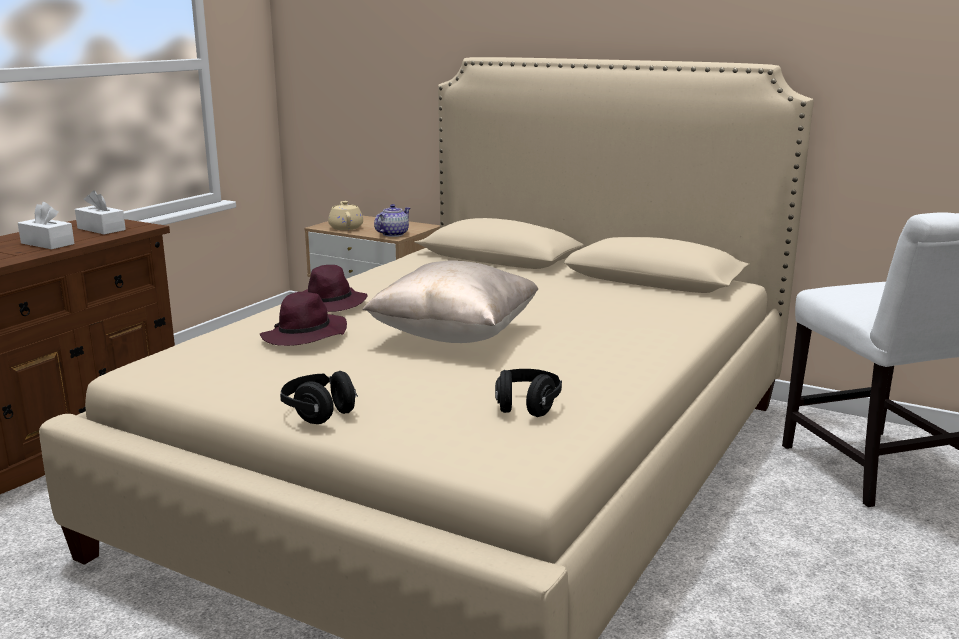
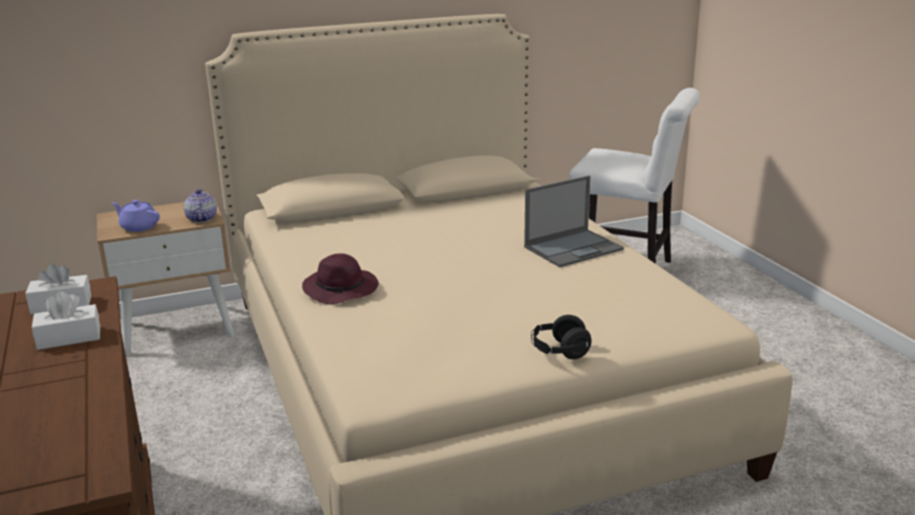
camera: 50 degrees left, 5 degrees up
purple hat [260,292,347,346] -> none
beige teapot [328,201,363,230] -> purple teapot [112,200,160,232]
beige pillow [362,260,539,343] -> none
black headphones [495,369,562,417] -> none
none -> laptop [524,176,624,267]

